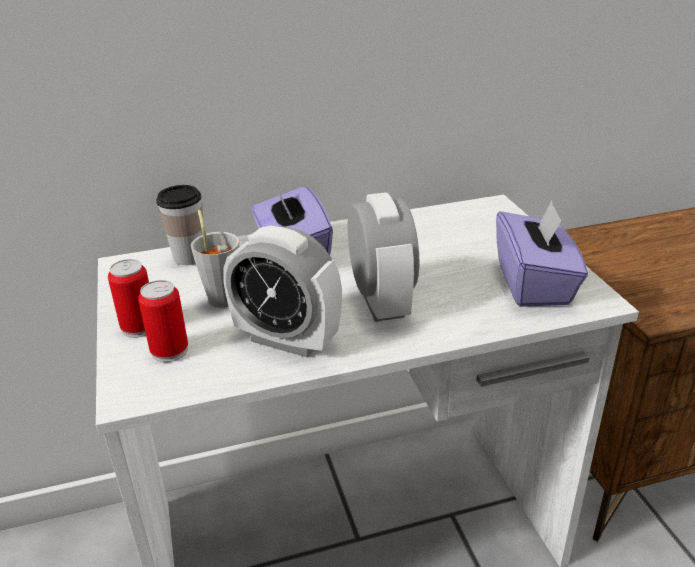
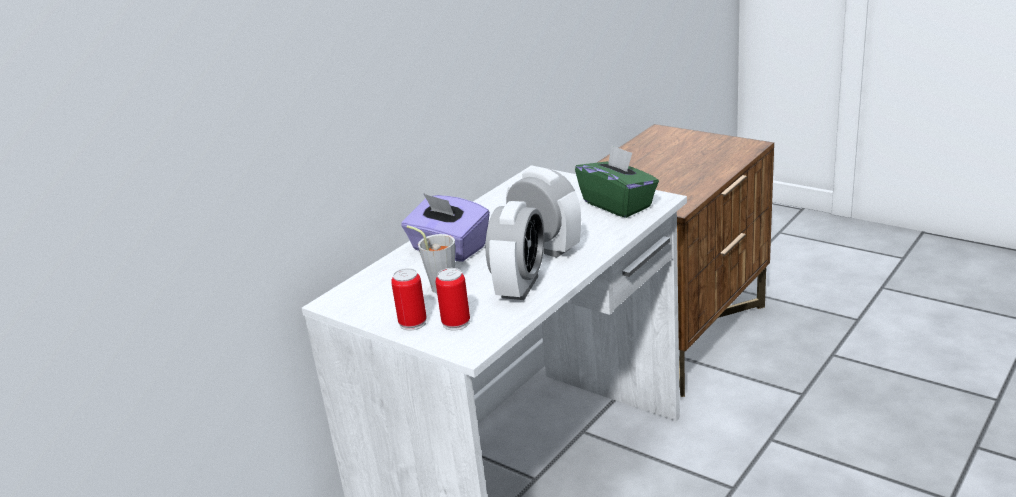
camera: 35 degrees left, 5 degrees down
cup [156,185,203,265] -> none
alarm clock [223,226,342,358] -> alarm clock turned 60 degrees counterclockwise [485,201,544,300]
purple tissue box [496,200,588,307] -> green tissue box [575,145,659,218]

